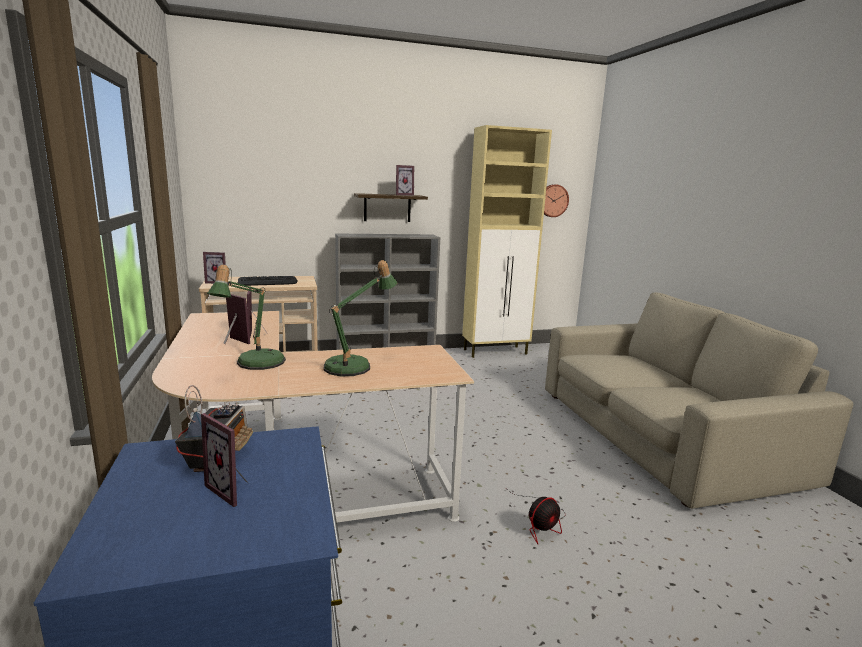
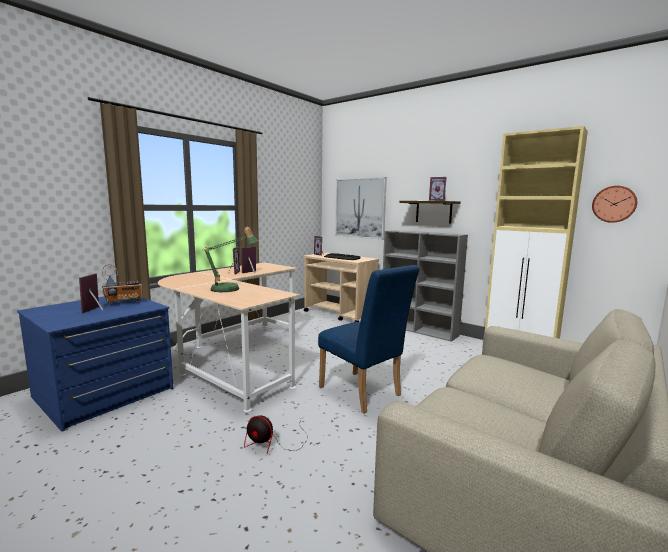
camera: 55 degrees right, 5 degrees down
table lamp [207,265,286,370] -> none
none -> blue chair [318,265,419,413]
none -> picture [335,177,387,240]

